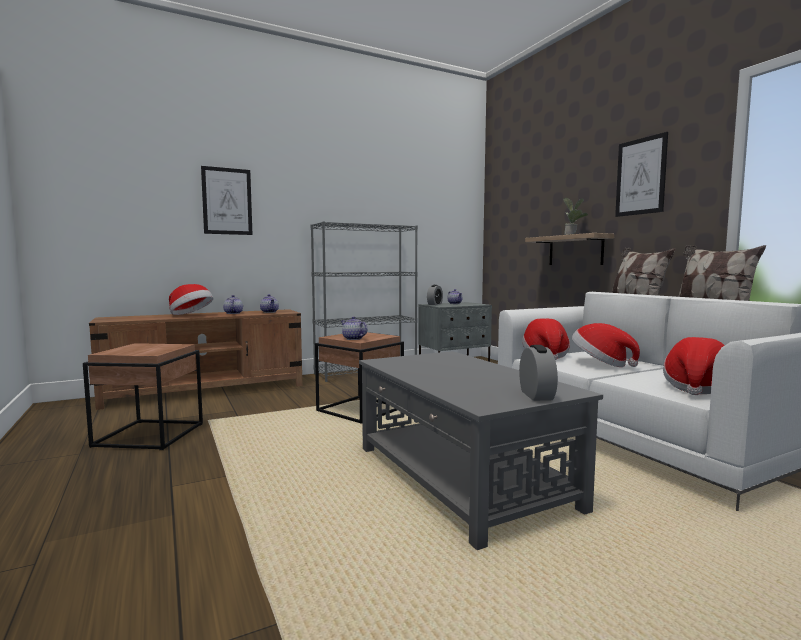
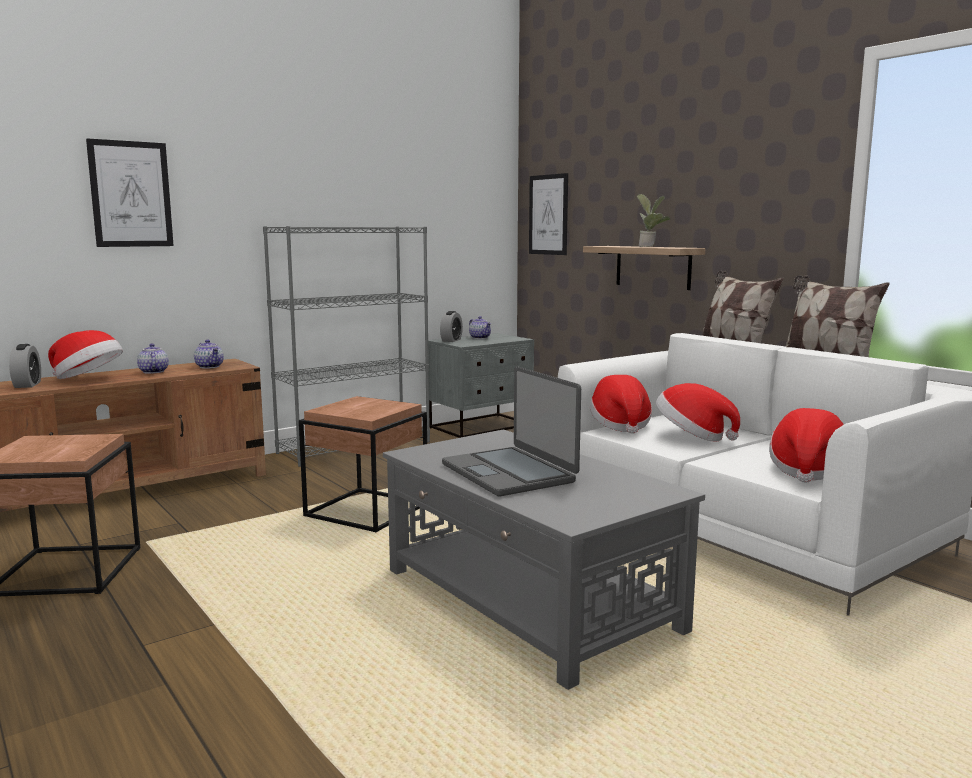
camera: 10 degrees left, 5 degrees up
teapot [341,316,367,340] -> none
alarm clock [519,345,558,401] -> alarm clock moved to [9,344,41,388]
picture [615,132,668,217] -> picture moved to [529,173,568,255]
none -> laptop [442,366,581,496]

